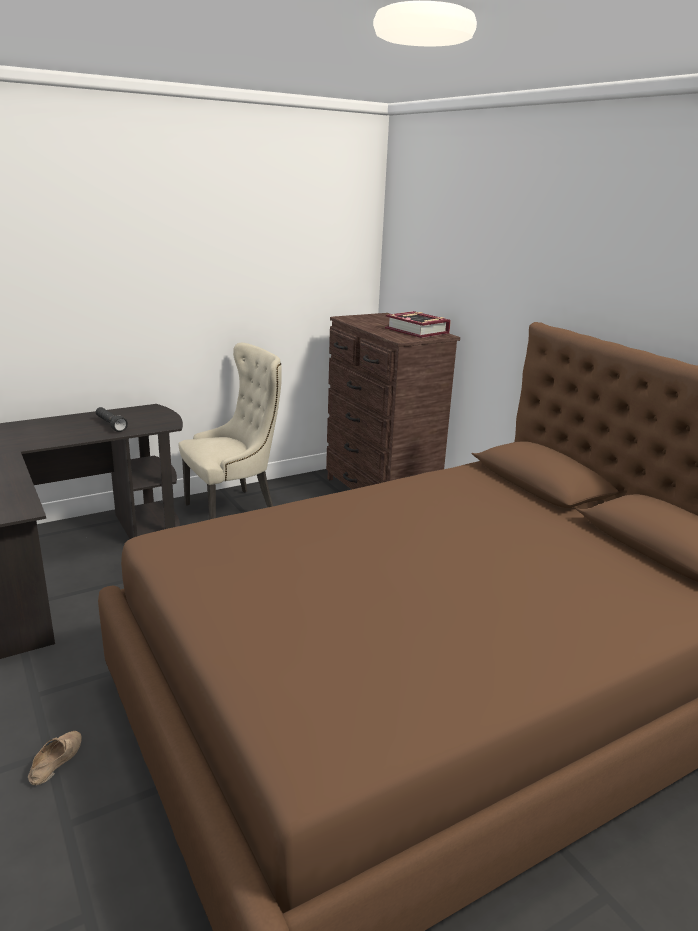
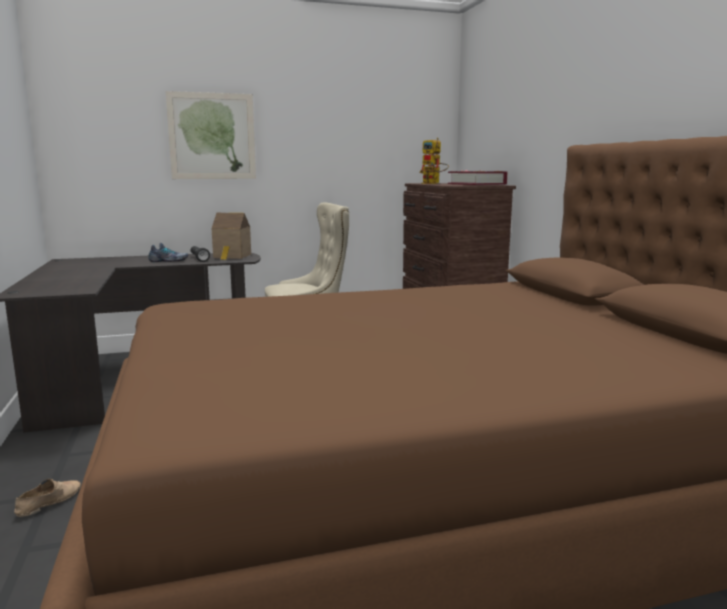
camera: 15 degrees right, 10 degrees down
none -> shoe [148,243,188,262]
none -> picture [166,91,256,179]
none -> toy house [212,213,251,260]
none -> toy robot [420,137,449,184]

